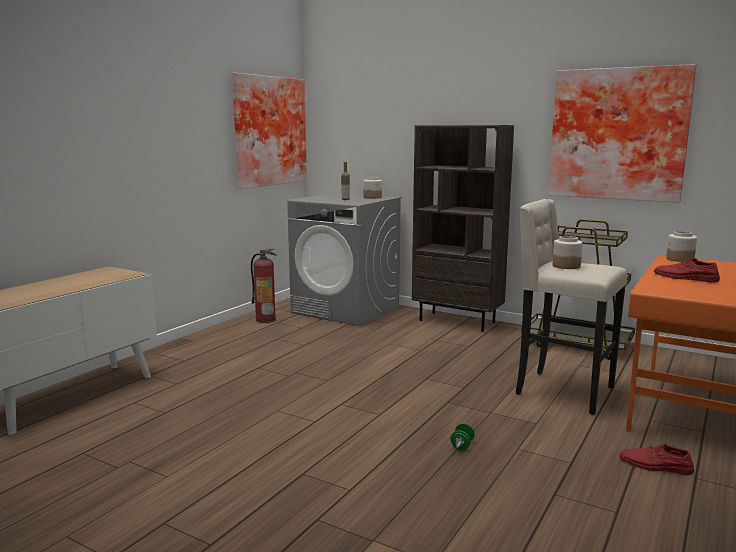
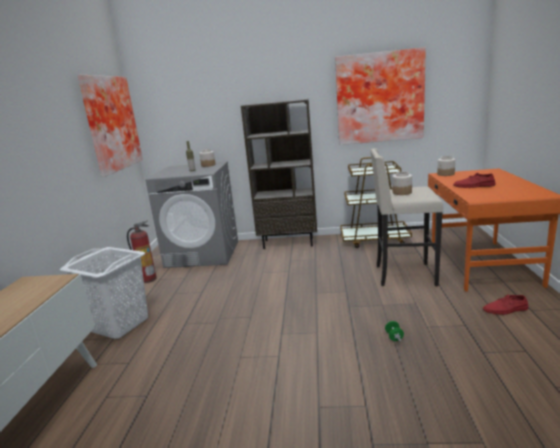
camera: 25 degrees left, 5 degrees up
none -> white laundry basket [60,247,148,339]

